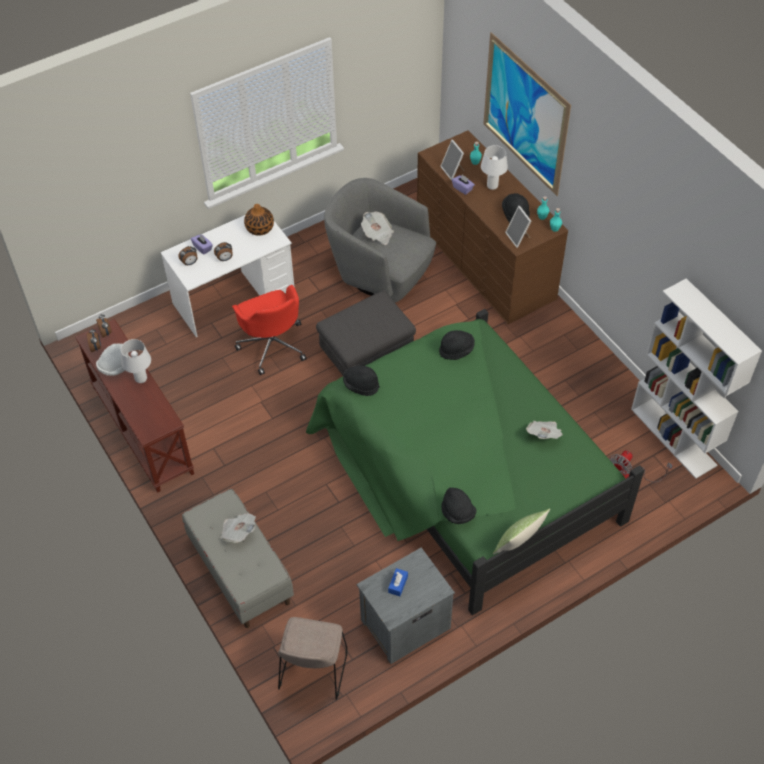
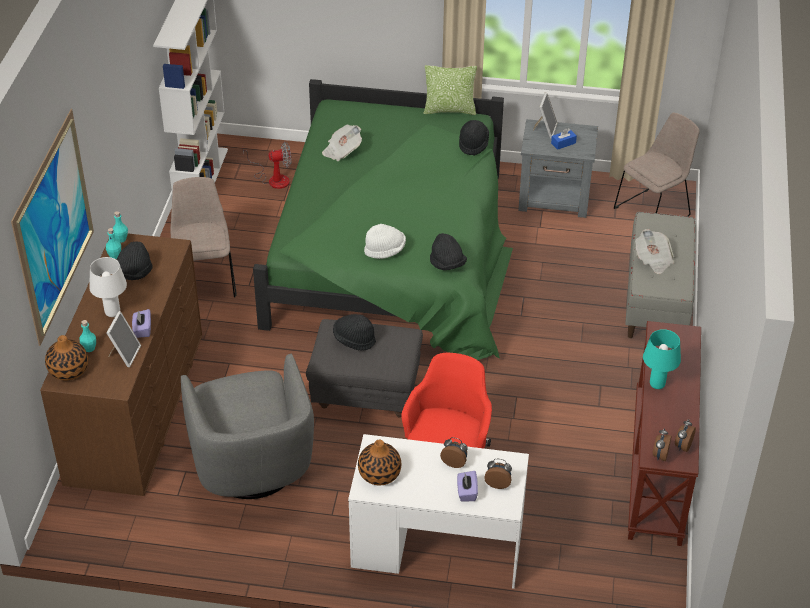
camera: 140 degrees left, 10 degrees down
white hat [96,343,130,376] -> white hat moved to [364,224,406,259]
white table lamp [121,339,151,383] -> turquoise table lamp [643,329,681,389]
newspaper [361,211,394,245] -> none
black hat [439,330,475,360] -> black hat moved to [333,314,376,351]
picture frame [505,206,531,248] -> picture frame moved to [533,92,557,138]
none -> vase [45,335,88,381]
none -> beige chair [171,177,237,297]

